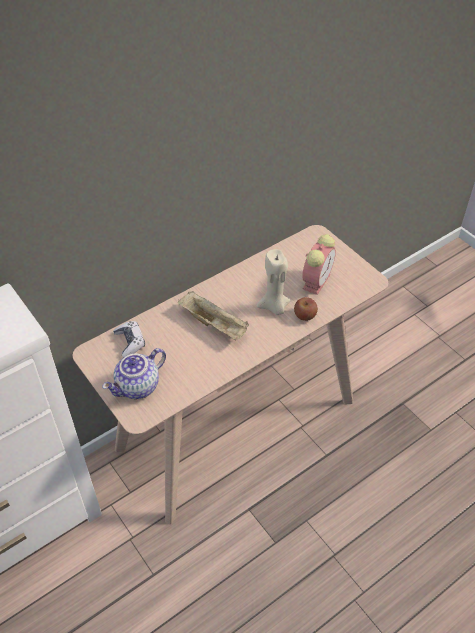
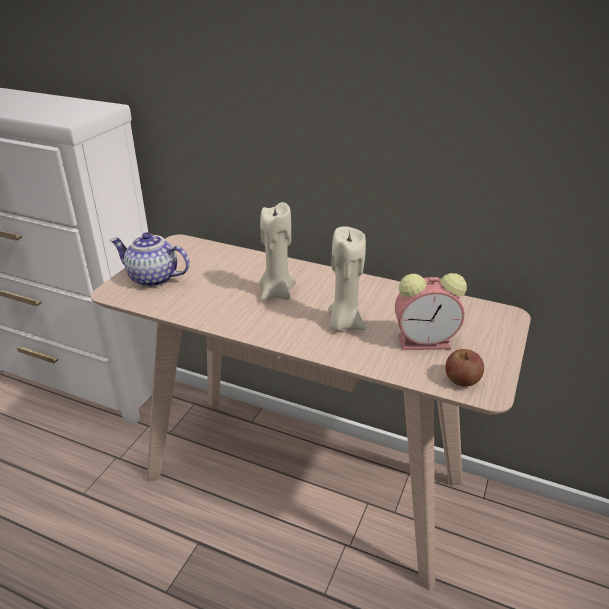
camera: 60 degrees right, 15 degrees down
game controller [113,321,145,358] -> none
beige tray [178,291,249,340] -> beige candle [259,202,296,300]
apple [294,297,318,321] -> apple moved to [445,349,484,387]

